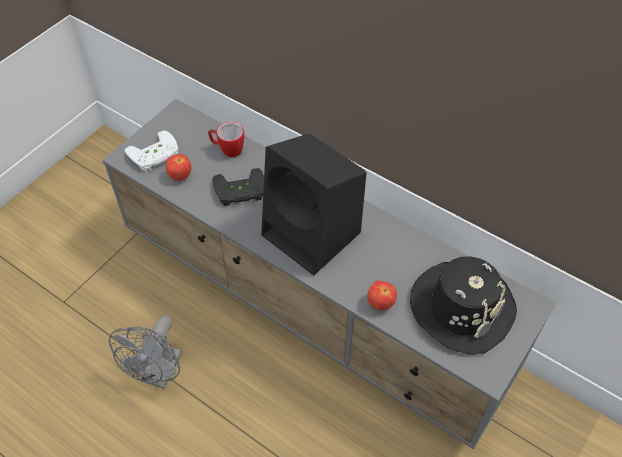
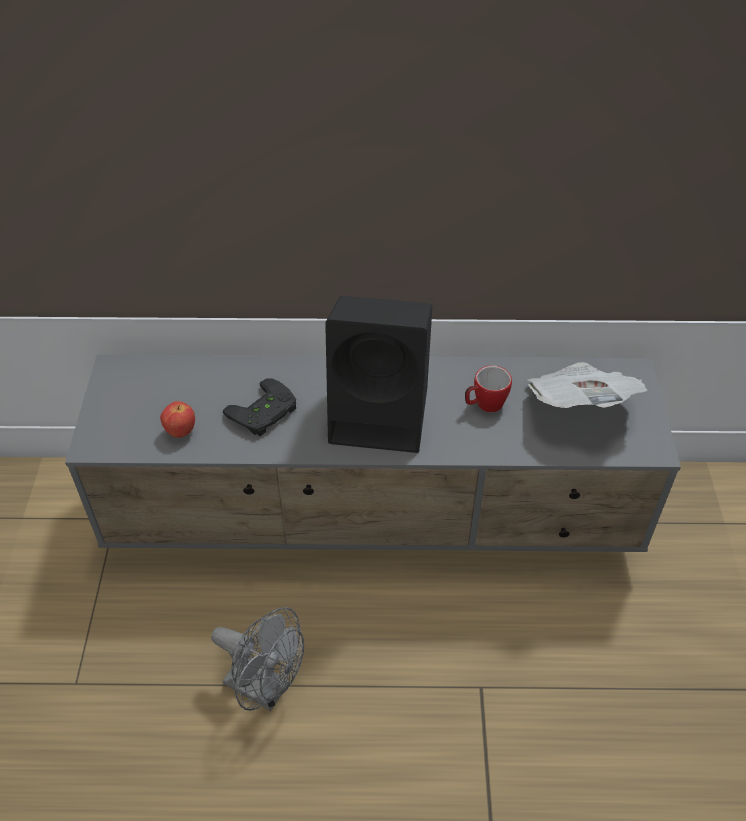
camera: 35 degrees left, 5 degrees down
grey fan [109,315,182,389] -> grey fan turned 45 degrees counterclockwise [211,607,304,711]
white game controller [125,131,179,172] -> none
mug [208,122,245,157] -> mug moved to [465,365,512,412]
apple [367,281,397,310] -> none
black hat [410,256,517,355] -> newspaper [527,362,647,408]

